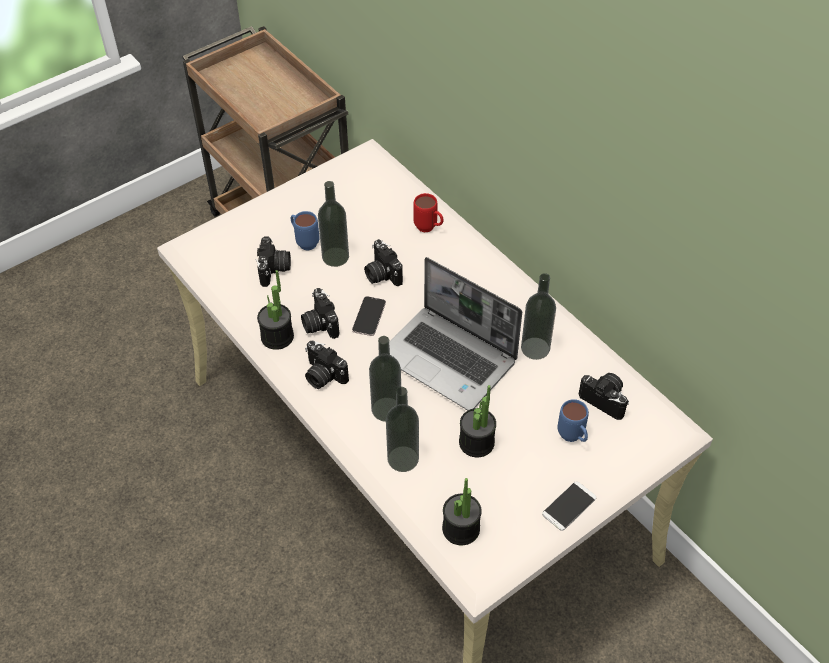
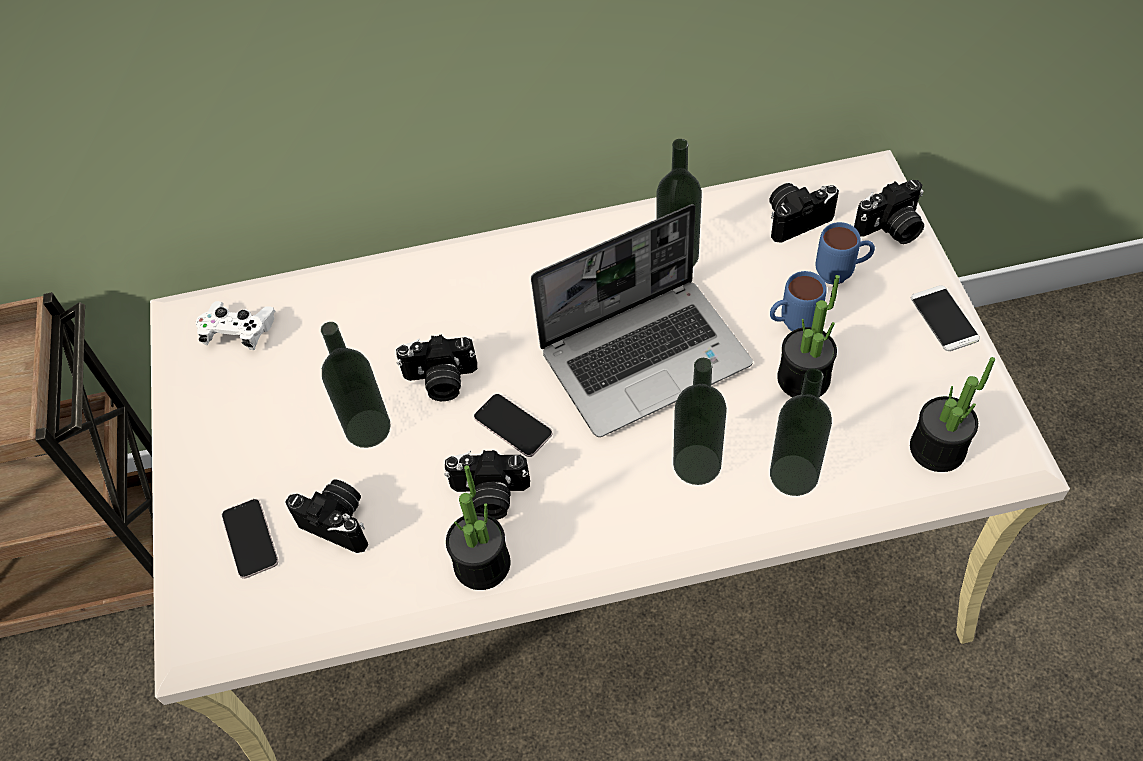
camera: 60 degrees left, 5 degrees up
blue mug [291,211,319,251] -> blue mug moved to [770,271,827,331]
camera [305,341,349,389] -> camera moved to [854,180,924,244]
red mug [413,193,443,232] -> none
none -> white game controller [196,301,276,350]
none -> phone [222,499,278,579]

